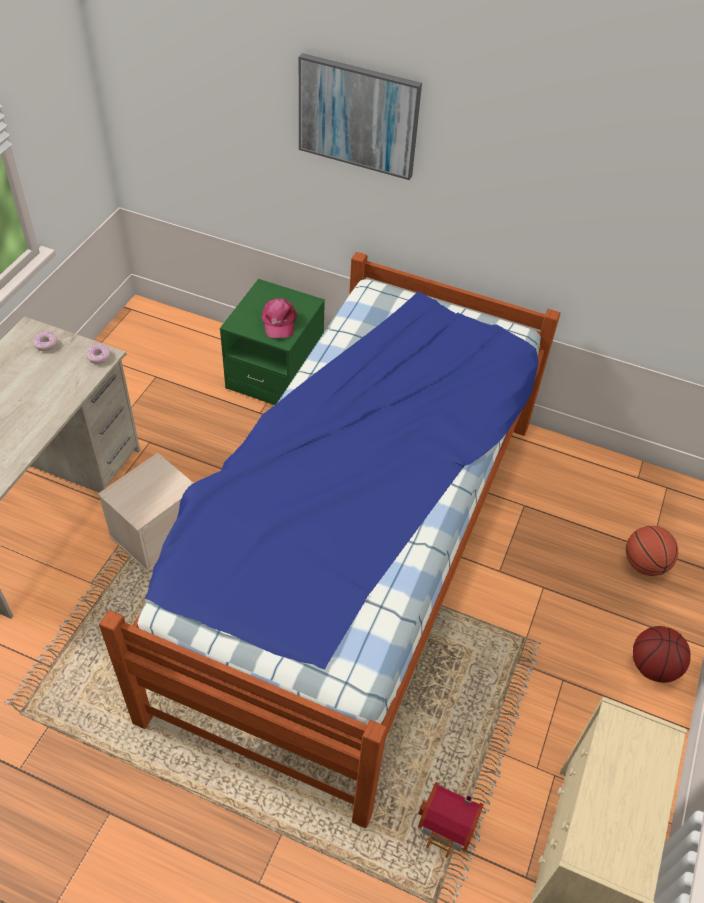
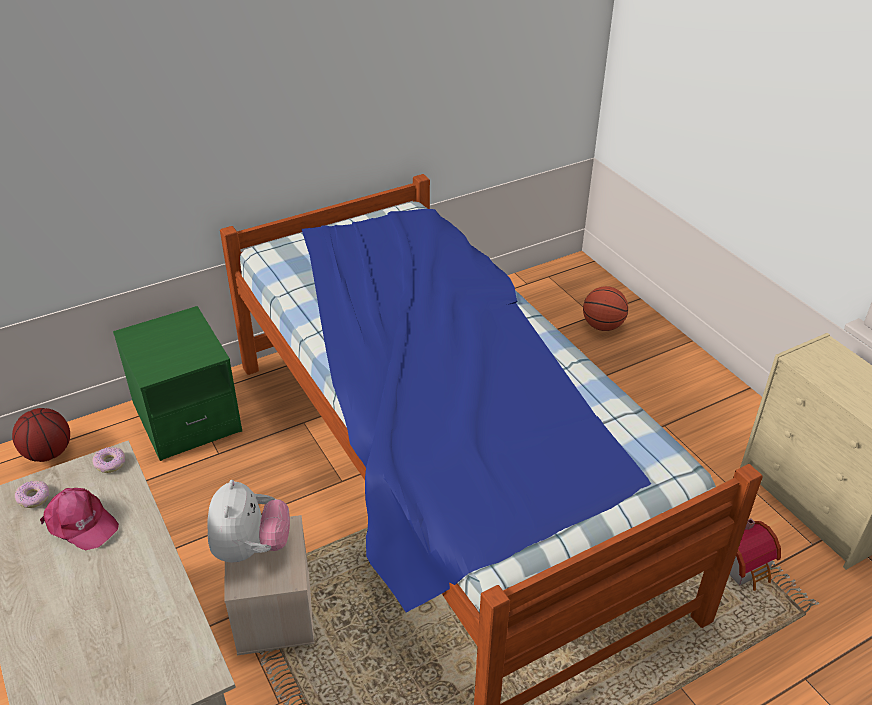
camera: 50 degrees left, 10 degrees down
pink cap [262,298,297,338] -> pink cap moved to [40,488,119,550]
picture [299,53,422,180] -> none
basketball [633,626,691,683] -> basketball moved to [12,408,70,462]
none -> plush toy [207,480,290,563]

